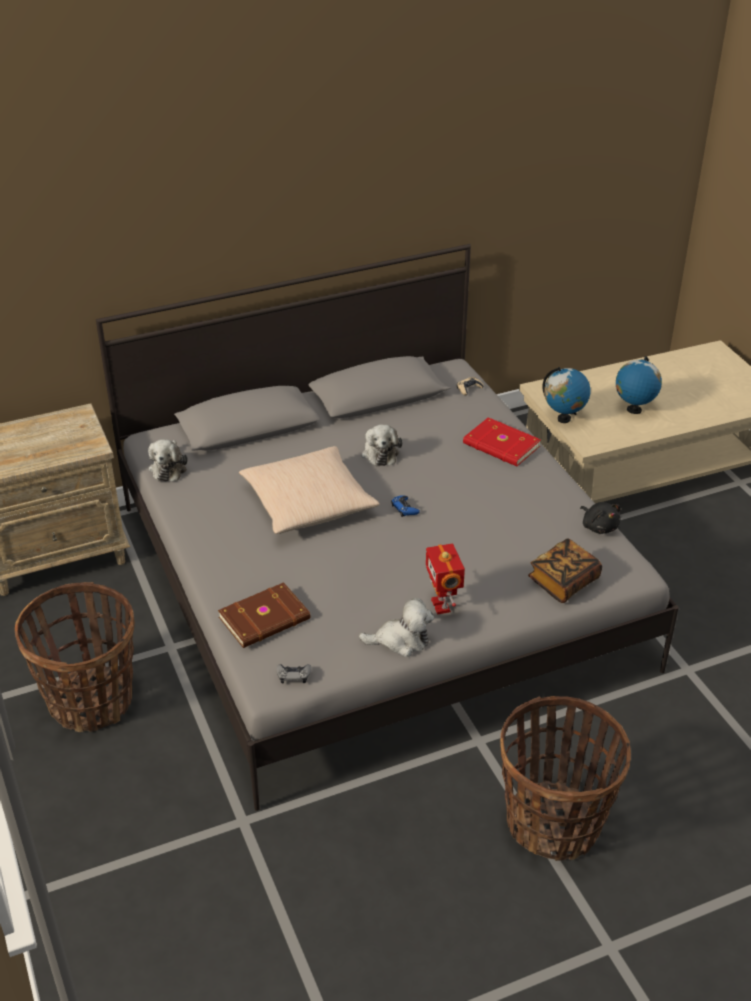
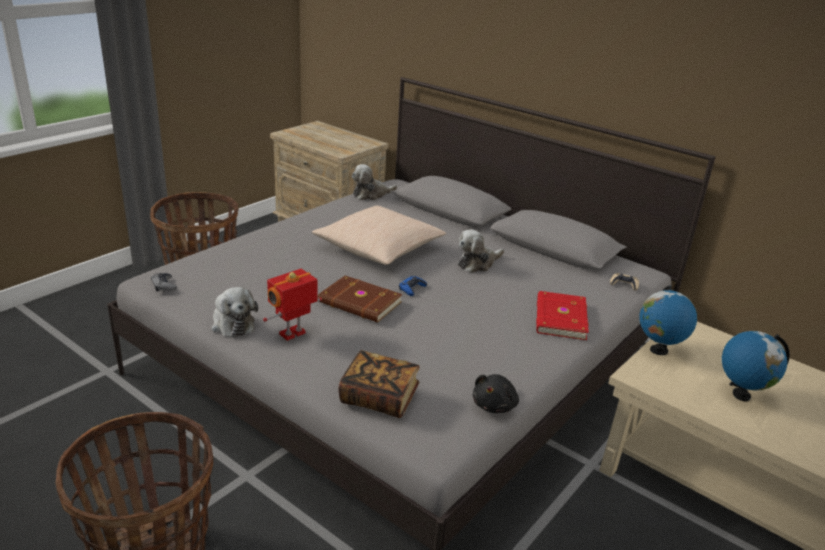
camera: 60 degrees right, 10 degrees down
brown book [218,582,311,648] -> brown book moved to [318,276,402,323]

